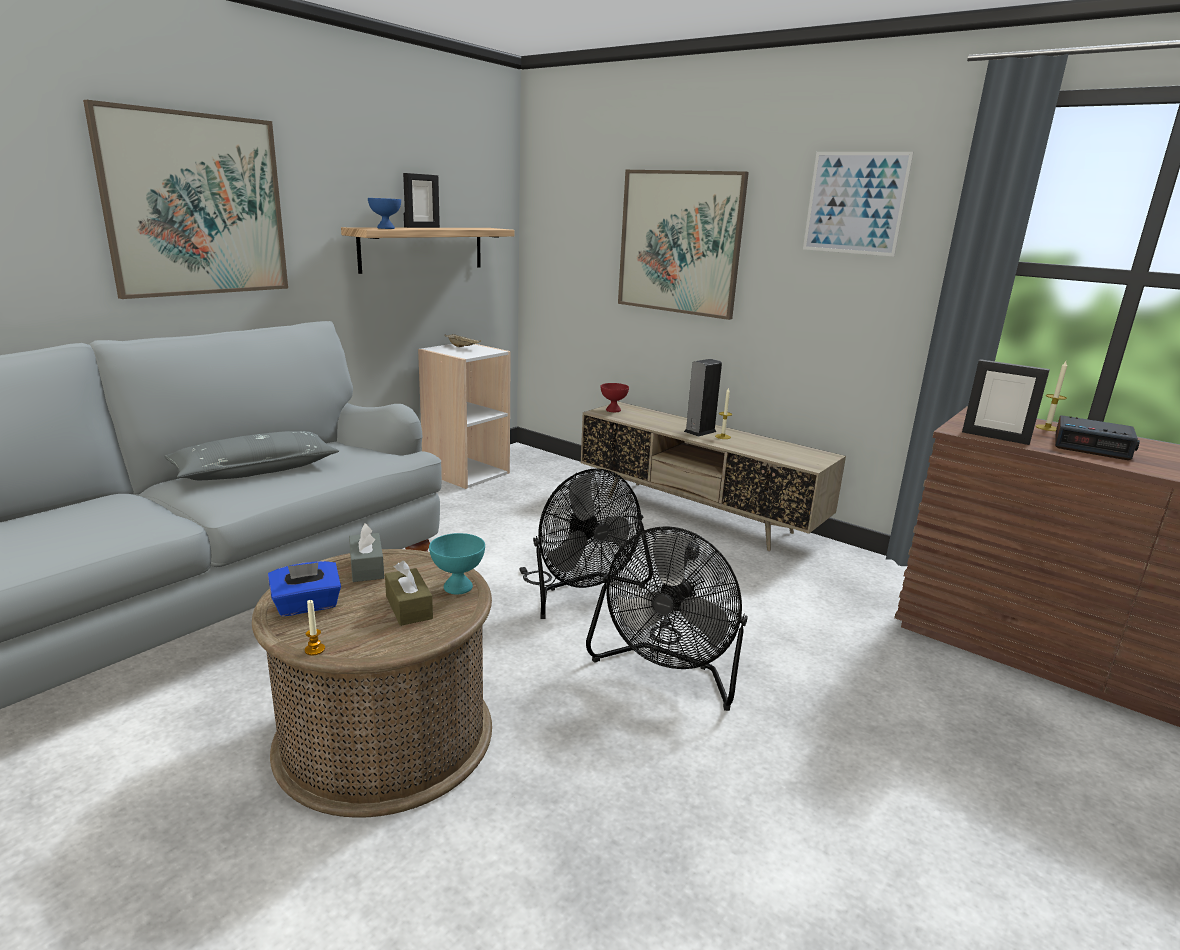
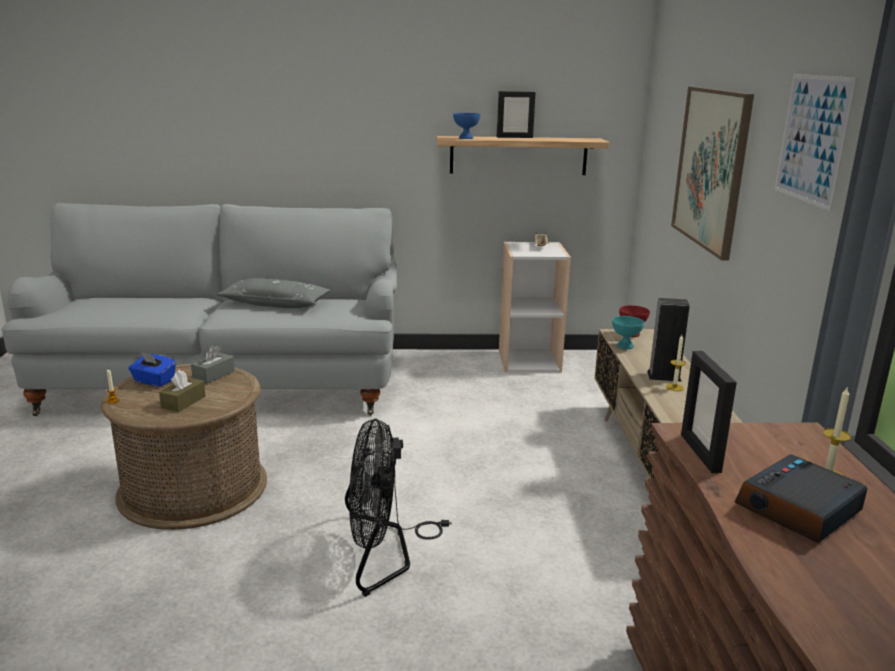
camera: 50 degrees right, 0 degrees up
picture [83,100,288,299] -> none
turquoise bowl [429,533,485,595] -> turquoise bowl moved to [612,316,644,349]
black fan [520,469,653,619] -> none
alarm clock [1055,415,1140,460] -> alarm clock turned 60 degrees clockwise [735,454,867,543]

